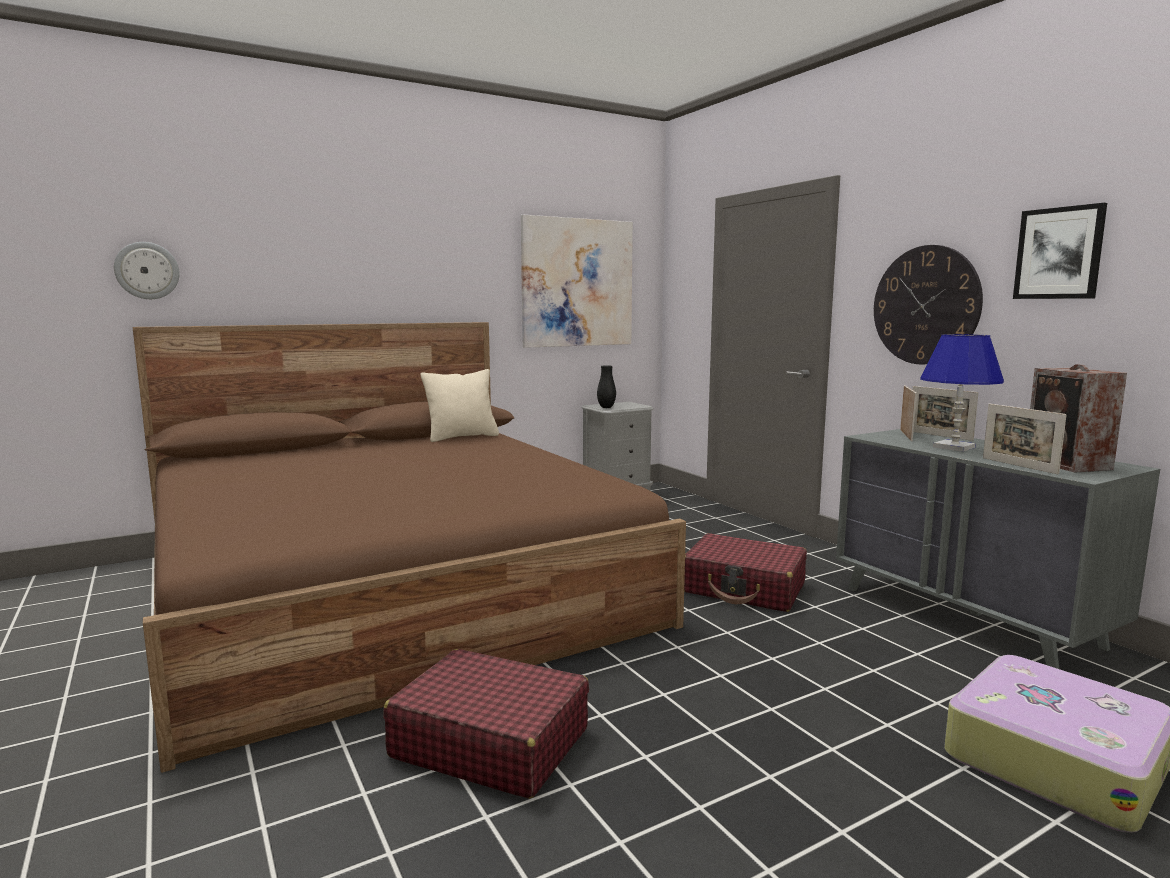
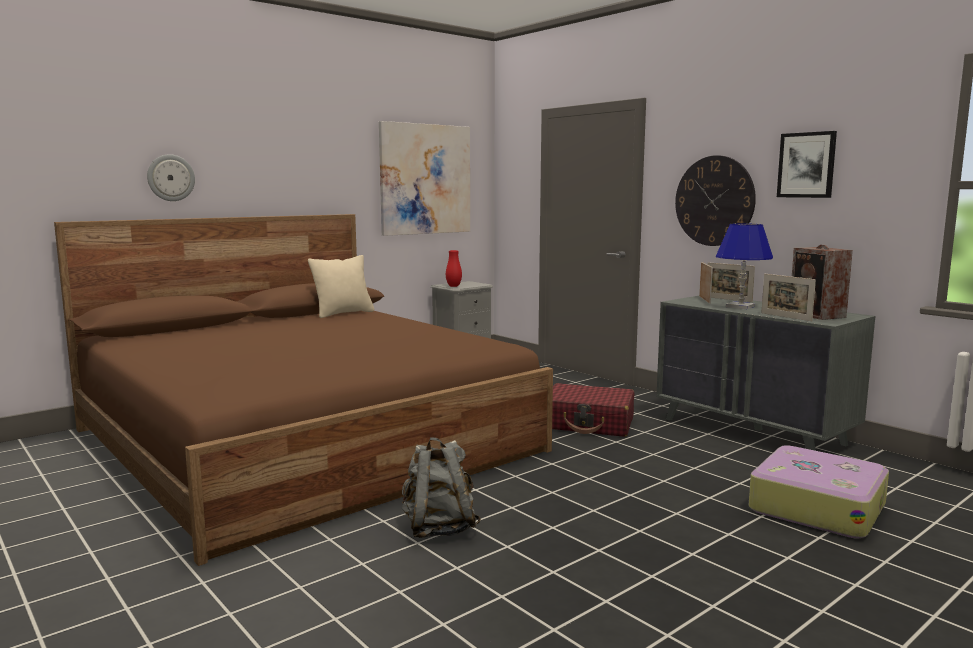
camera: 10 degrees left, 0 degrees up
wall clock [114,242,180,299] -> wall clock moved to [147,154,195,201]
red suitcase [384,649,589,799] -> grey backpack [402,437,481,538]
black vase [597,365,616,408] -> red vase [446,250,462,287]

